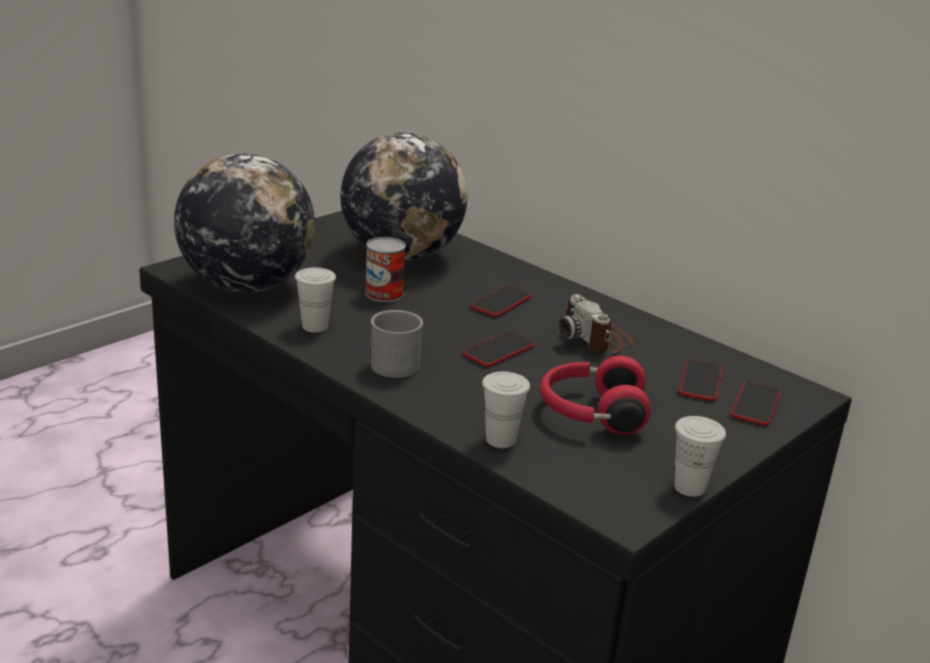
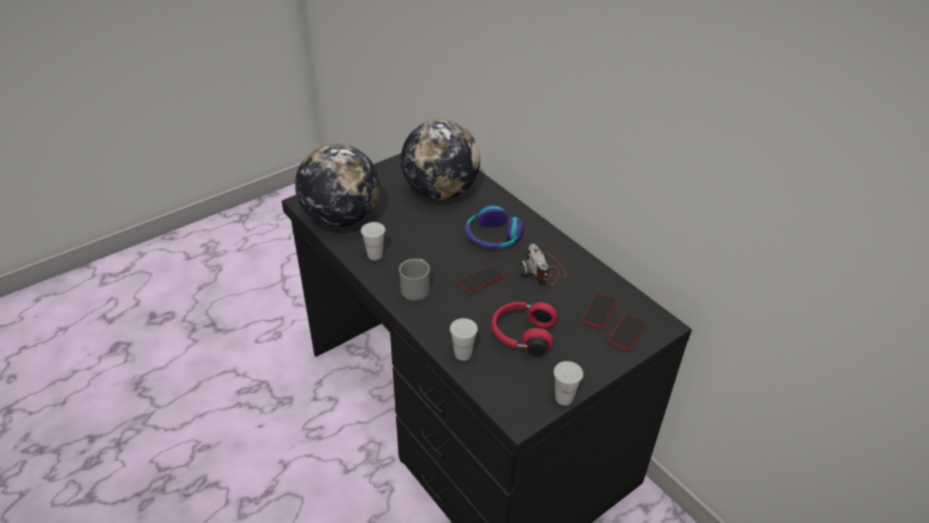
camera: 10 degrees right, 15 degrees up
can [365,237,406,302] -> none
phone [471,285,532,317] -> headphones [465,205,524,249]

